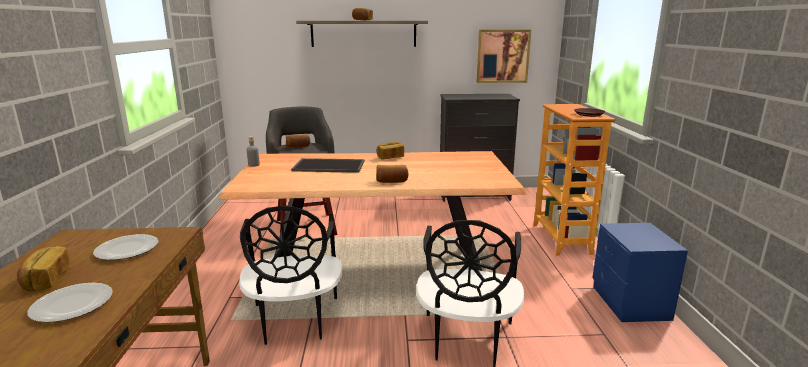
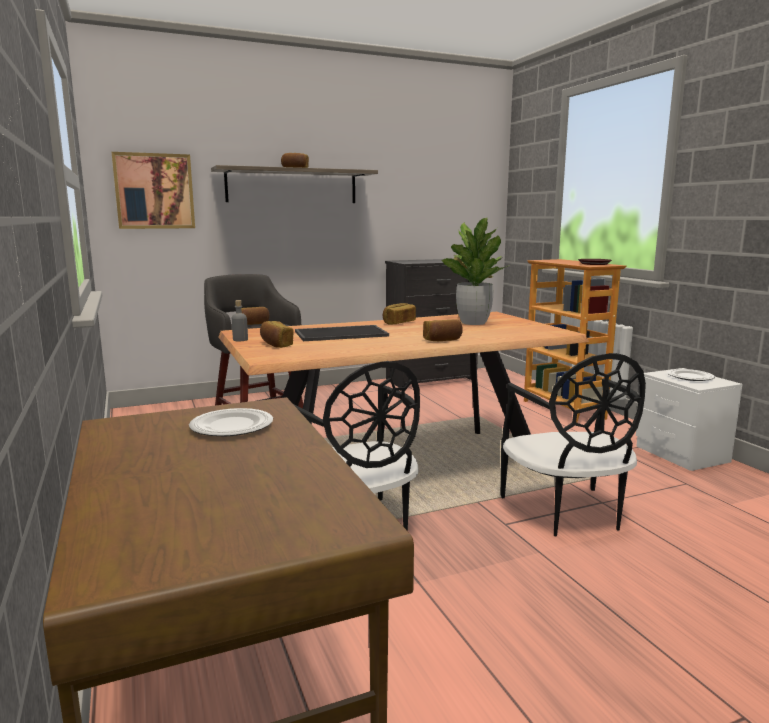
camera: 20 degrees left, 5 degrees down
bread [17,246,71,291] -> bread moved to [260,321,293,348]
plate [27,283,113,323] -> plate moved to [667,369,715,381]
picture [476,30,531,83] -> picture moved to [112,152,195,229]
blue nightstand [593,223,688,322] -> white nightstand [636,368,743,471]
none -> potted plant [441,218,510,325]

